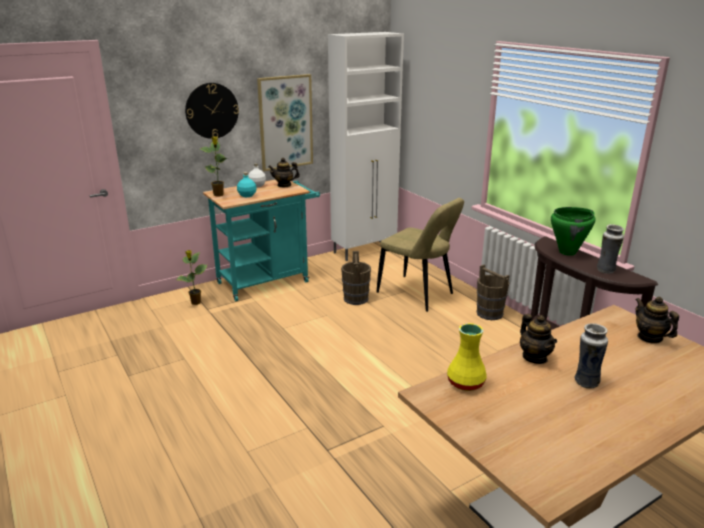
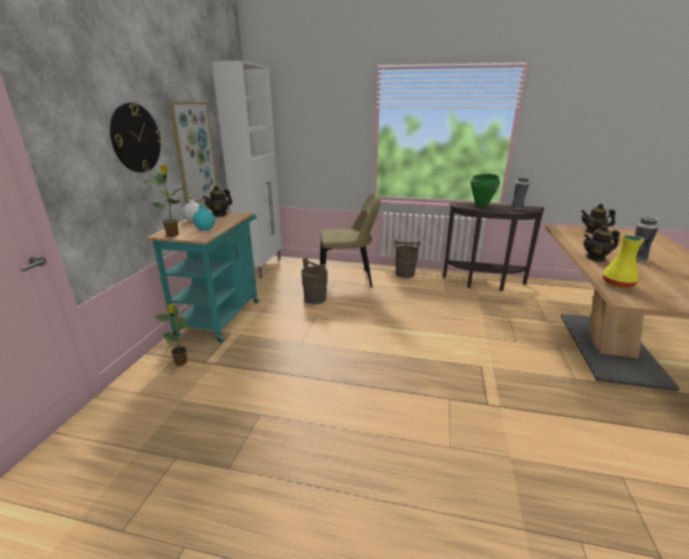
camera: 45 degrees left, 0 degrees up
teapot [520,314,557,364] -> teapot turned 150 degrees clockwise [584,225,620,262]

